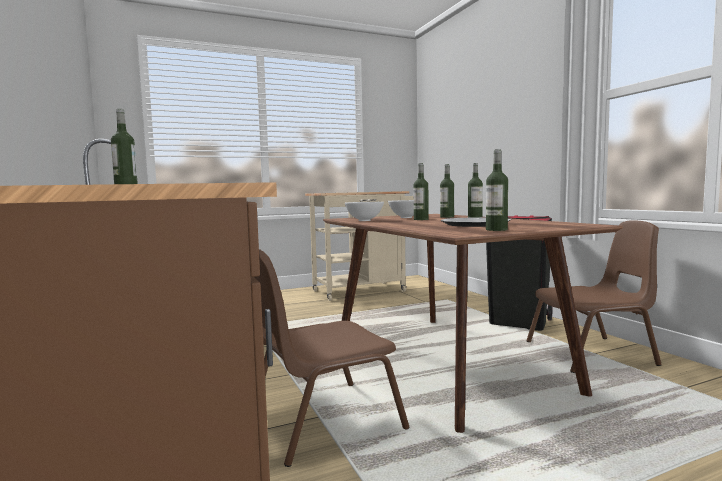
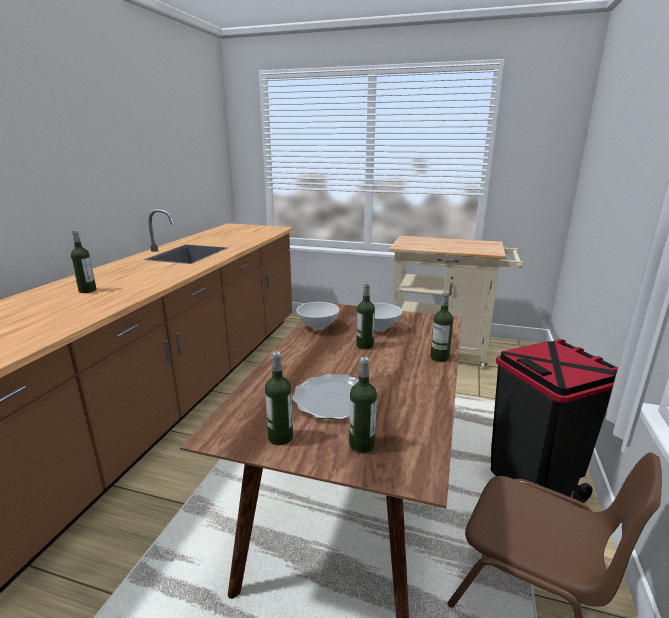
camera: 40 degrees right, 15 degrees up
brown chair [254,249,409,467] -> none
bottle [440,164,454,218] -> bottle moved to [349,357,377,453]

